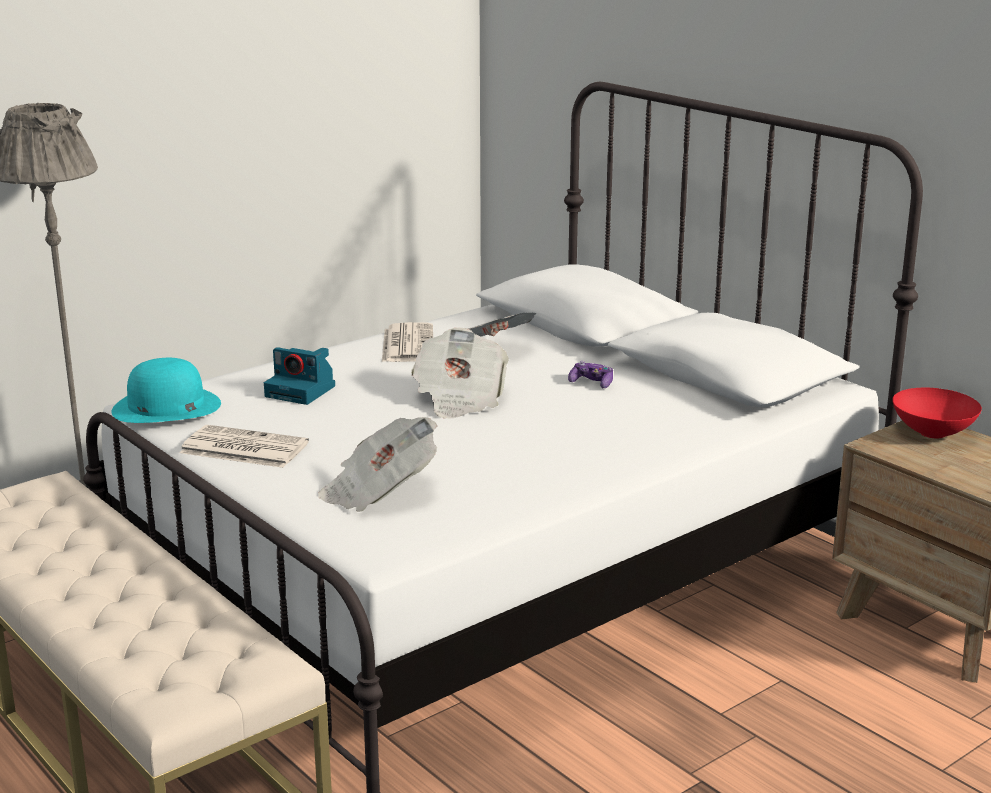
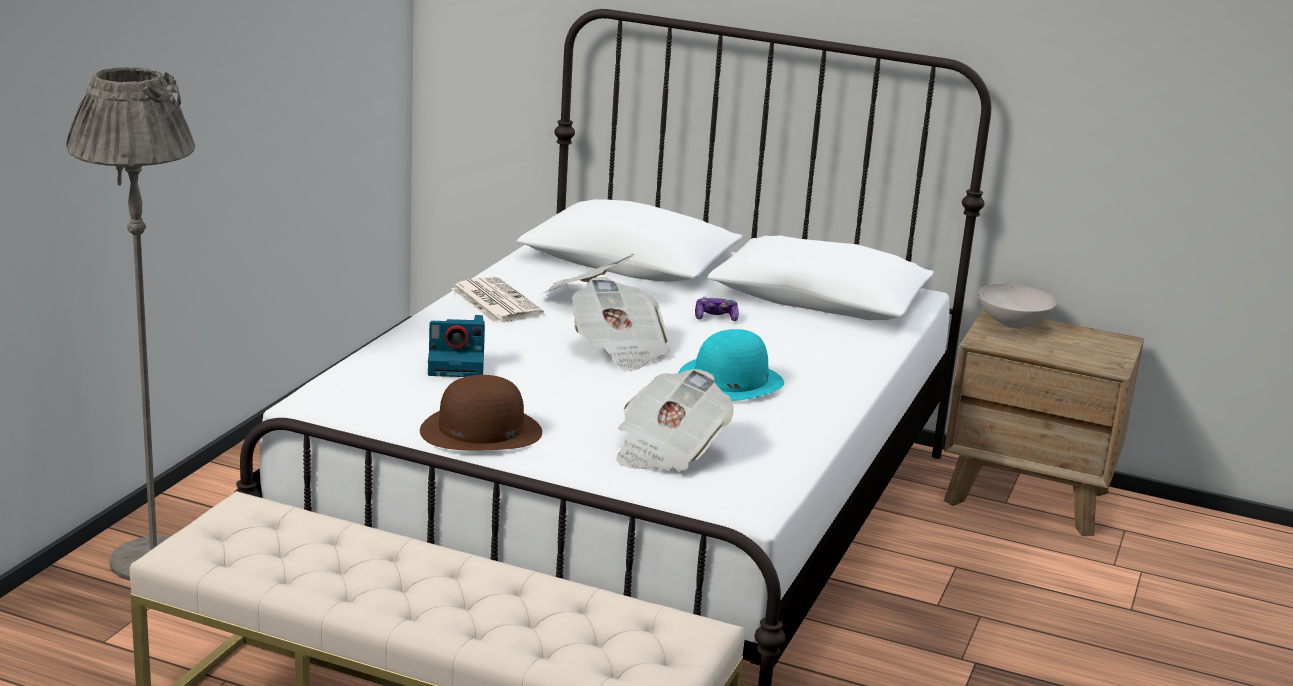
camera: 30 degrees left, 0 degrees up
turquoise hat [112,358,221,423] -> turquoise hat moved to [678,329,784,401]
newspaper [180,425,309,468] -> brown hat [420,375,542,450]
red bowl [892,387,982,438] -> white bowl [978,284,1056,329]

